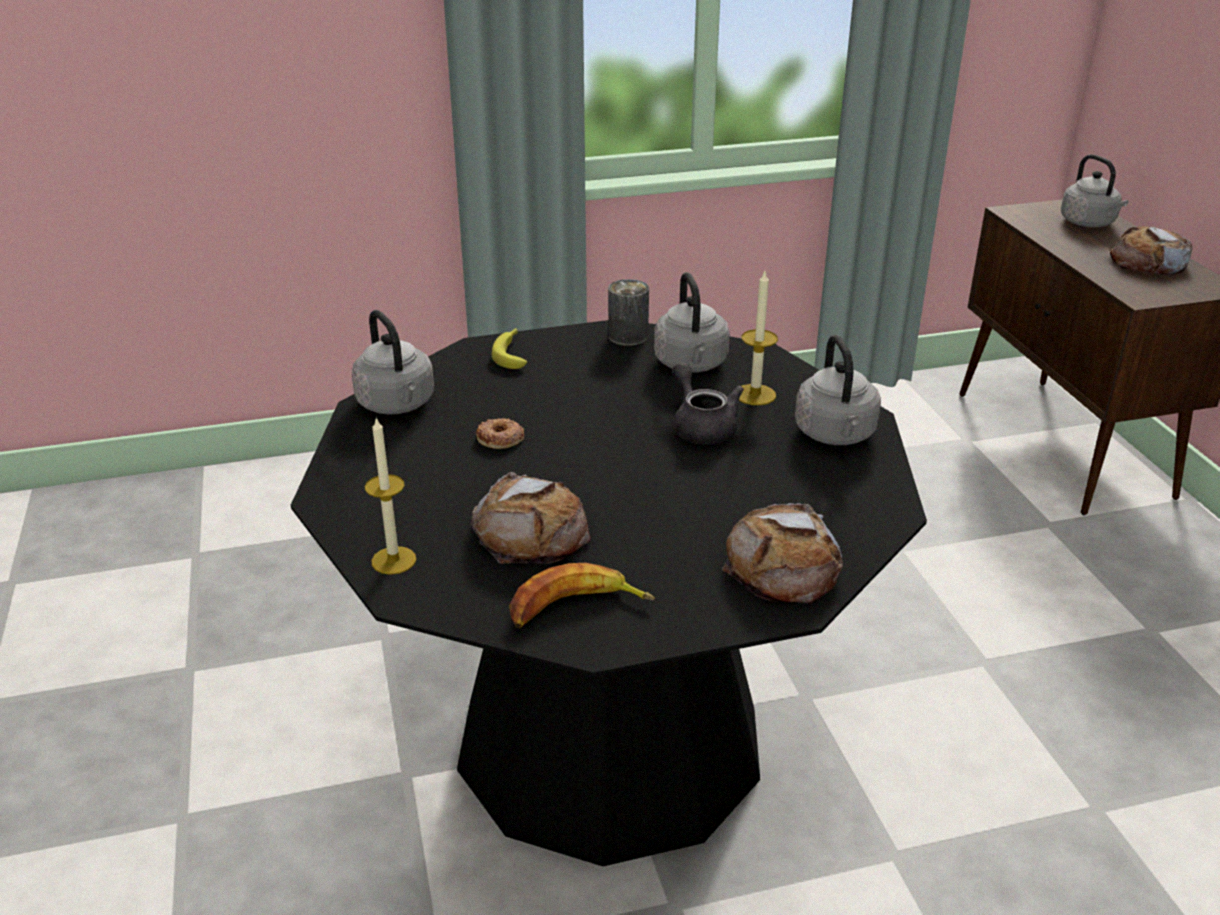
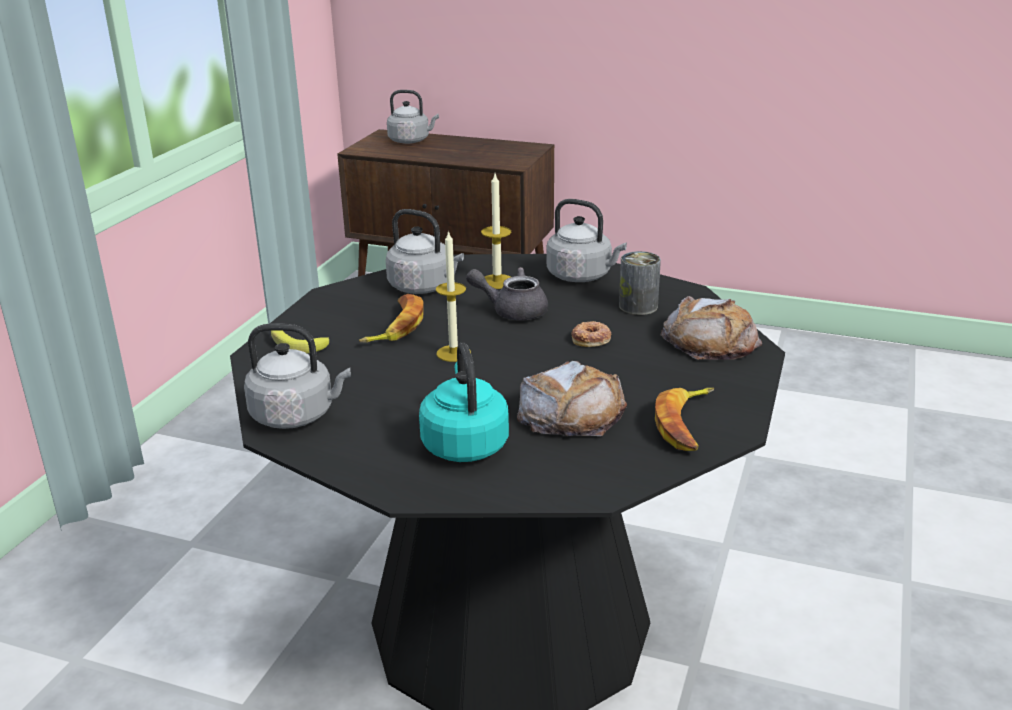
camera: 55 degrees left, 5 degrees down
candle [365,417,416,575] -> candle moved to [436,230,471,362]
donut [476,418,524,449] -> donut moved to [571,321,611,347]
can [608,279,649,346] -> can moved to [619,251,661,315]
bread [1110,226,1193,275] -> none
none -> banana [359,294,424,343]
none -> turquoise kettle [419,342,509,462]

